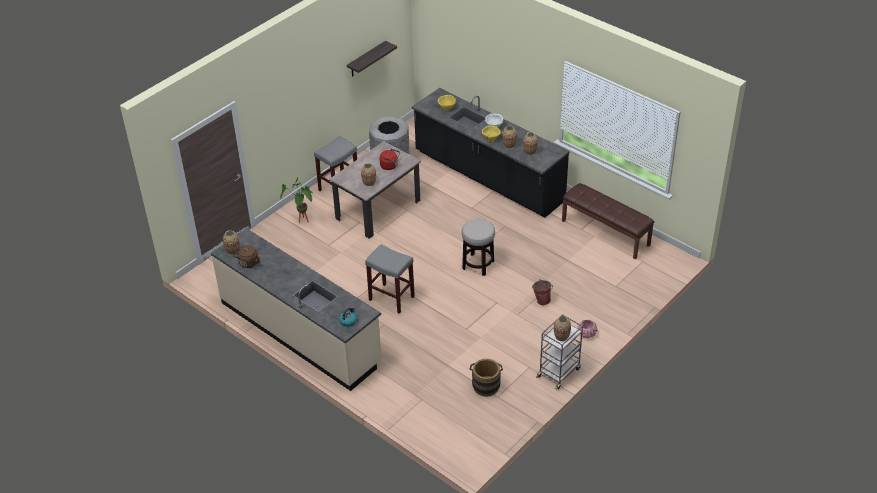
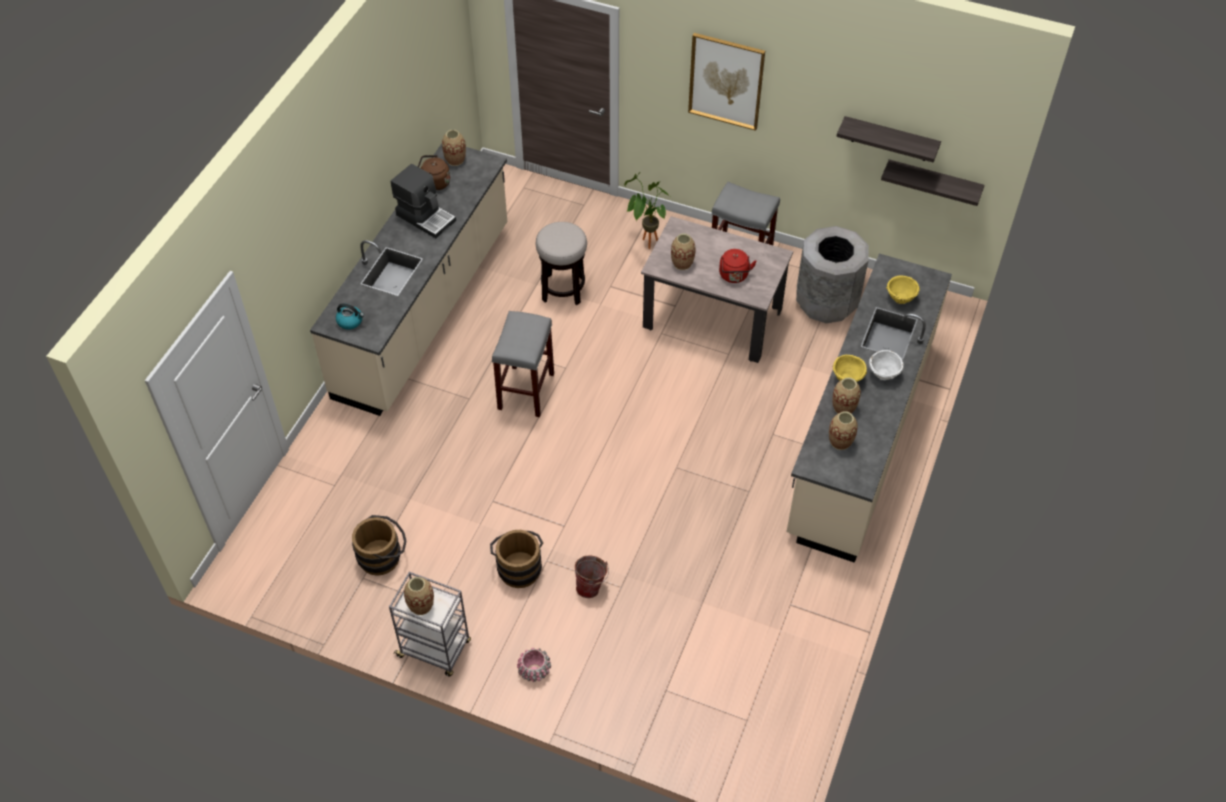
camera: 70 degrees right, 10 degrees up
black counter [412,88,570,217] -> beige counter [787,253,952,563]
stool [461,219,495,276] -> stool moved to [536,222,587,305]
brown bench [562,183,655,259] -> none
none -> coffee machine [391,164,456,238]
none -> brown bucket [490,530,543,588]
none -> picture [688,33,765,131]
none -> shelf [881,159,984,206]

